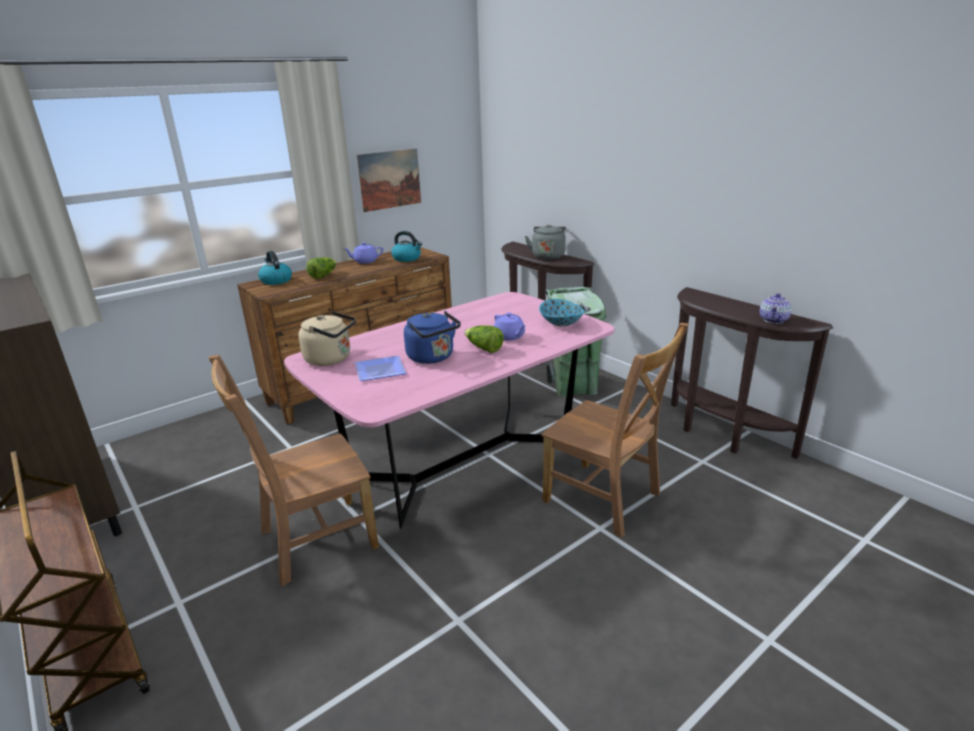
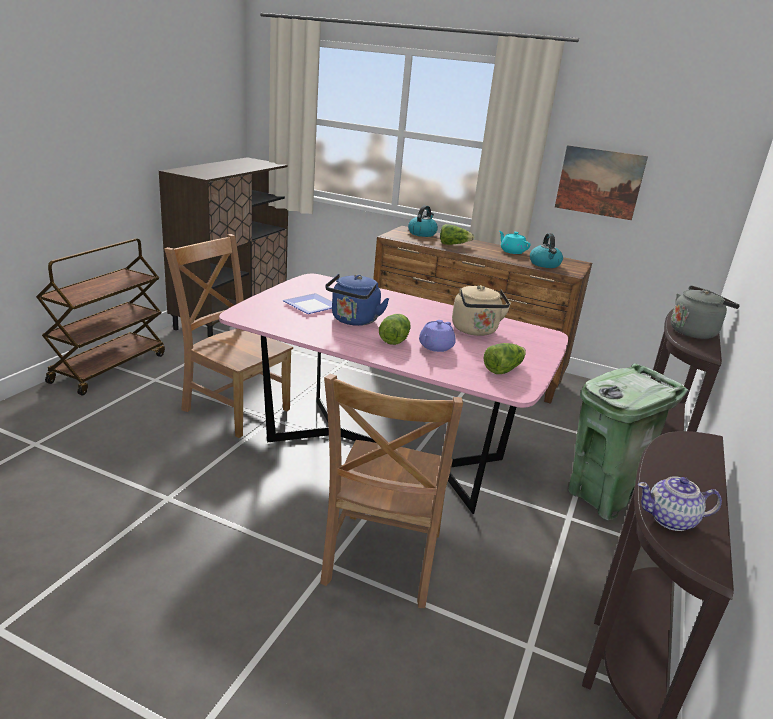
camera: 60 degrees right, 0 degrees up
beige kettle [298,311,356,366] -> beige kettle moved to [452,285,511,336]
purple teapot [343,242,383,264] -> turquoise teapot [499,231,530,254]
bowl [539,299,585,327] -> lettuce [484,343,526,374]

